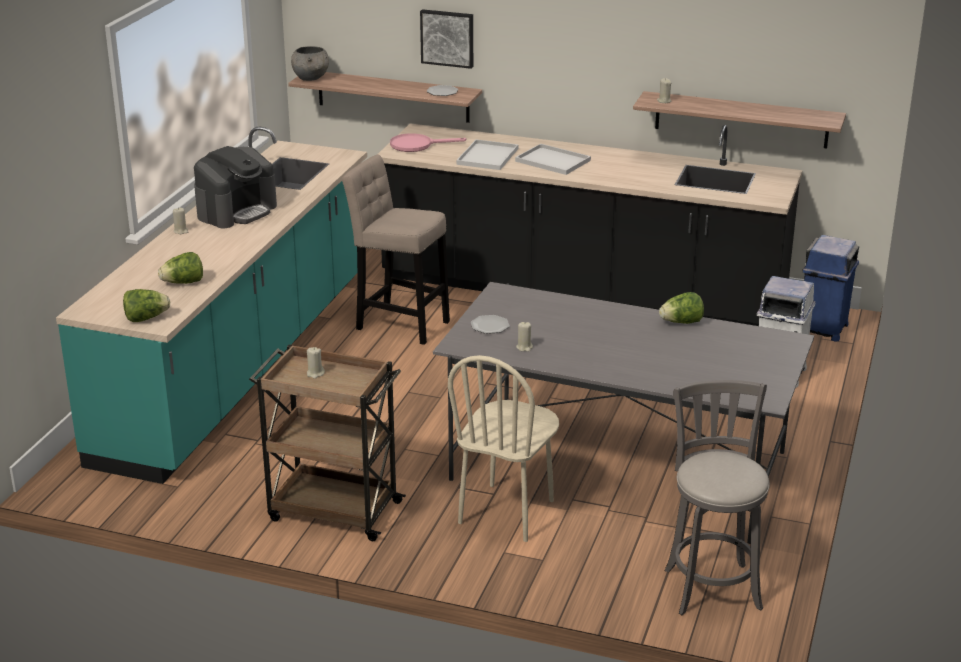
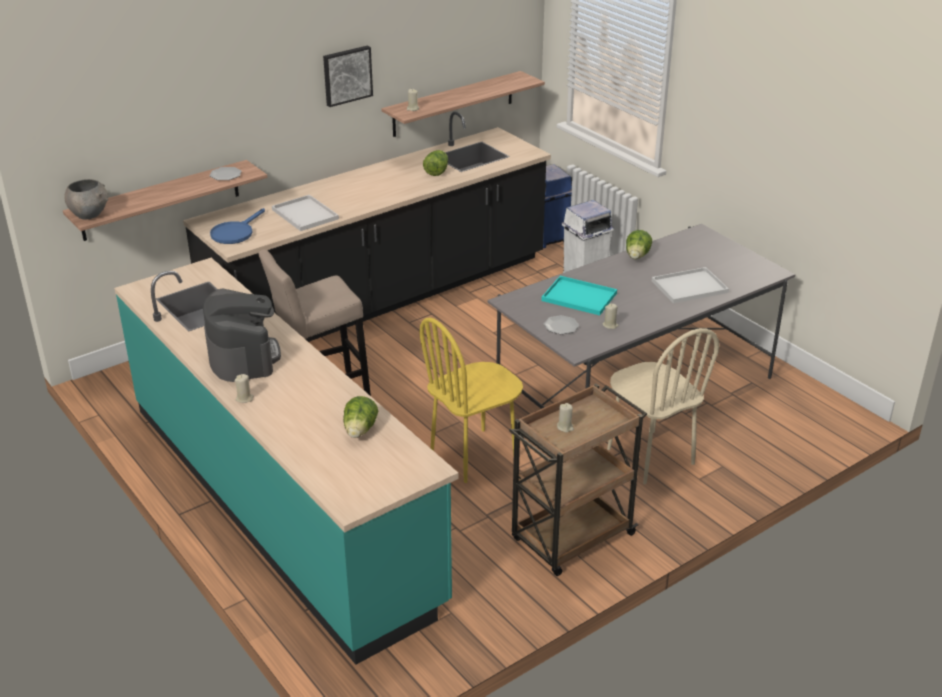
camera: 55 degrees left, 5 degrees up
lettuce [123,289,170,322] -> lettuce moved to [423,150,448,176]
pink frying pan [390,133,466,152] -> blue frying pan [210,208,265,244]
picture [420,9,473,69] -> picture moved to [323,45,373,107]
white tray [515,144,591,175] -> white tray moved to [652,267,729,304]
grey stool [664,380,770,615] -> none
none -> yellow chair [419,318,523,483]
none -> turquoise tray [541,276,617,315]

